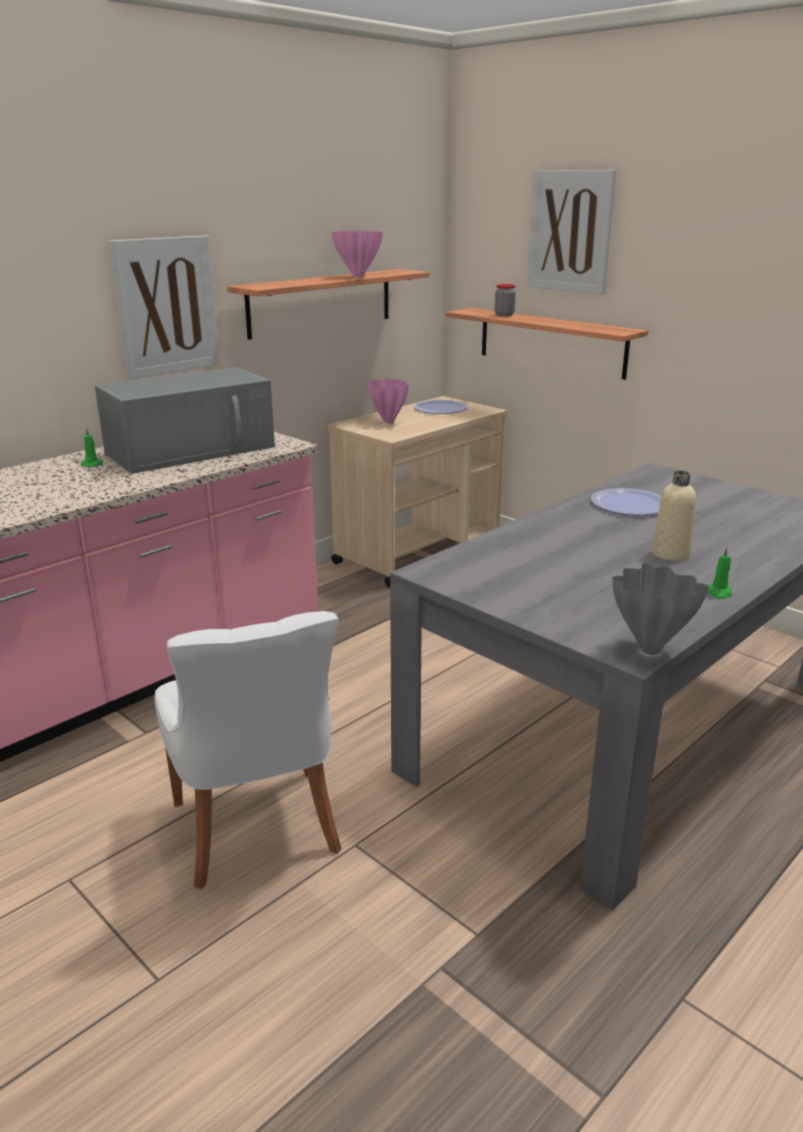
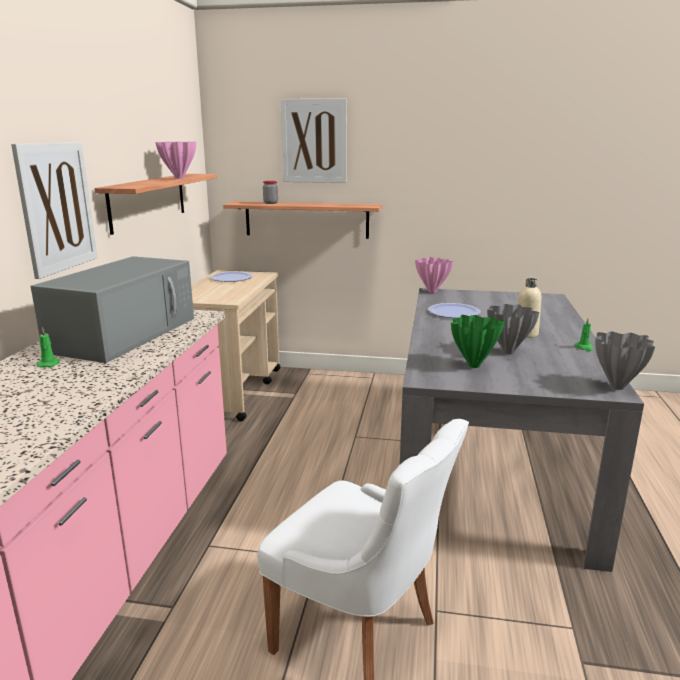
camera: 35 degrees left, 5 degrees down
pink vase [367,379,409,424] -> pink vase moved to [415,257,453,293]
none -> green vase [451,315,505,368]
none -> grey vase [487,304,540,354]

